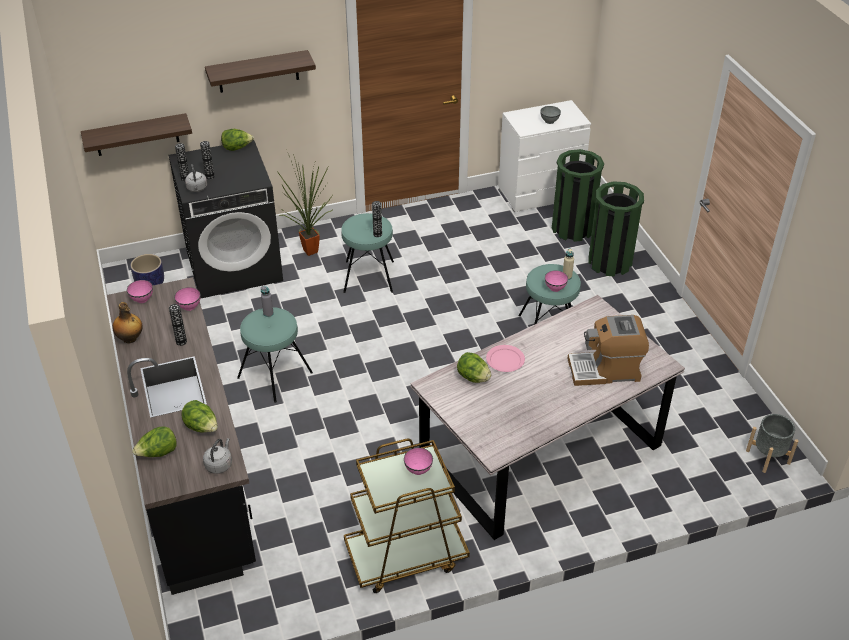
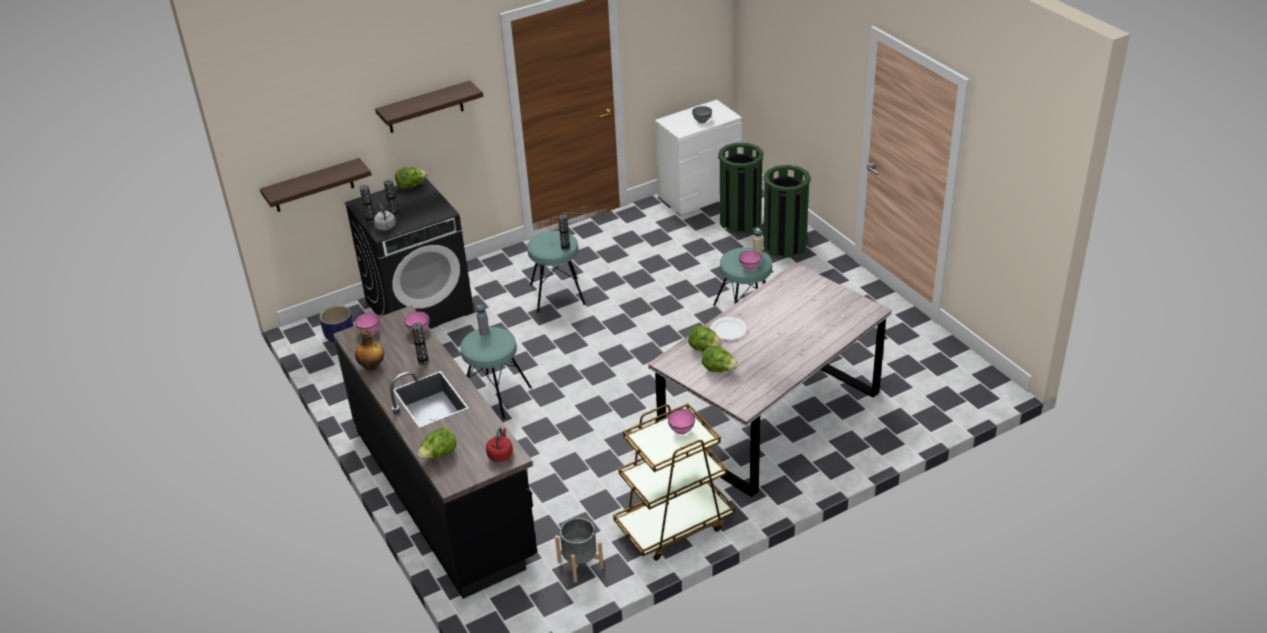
camera: 10 degrees left, 5 degrees down
lettuce [181,400,218,432] -> lettuce moved to [702,346,739,372]
grey kettle [203,438,232,474] -> red kettle [486,427,513,462]
potted plant [277,154,333,256] -> none
pink plate [486,345,525,372] -> white plate [710,317,747,340]
coffee machine [567,315,649,386] -> none
grey planter [746,414,798,473] -> grey planter moved to [555,518,604,583]

